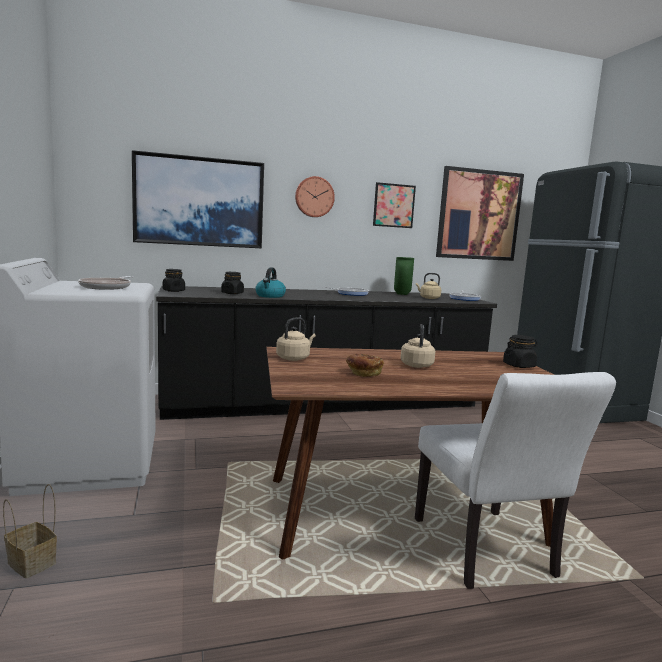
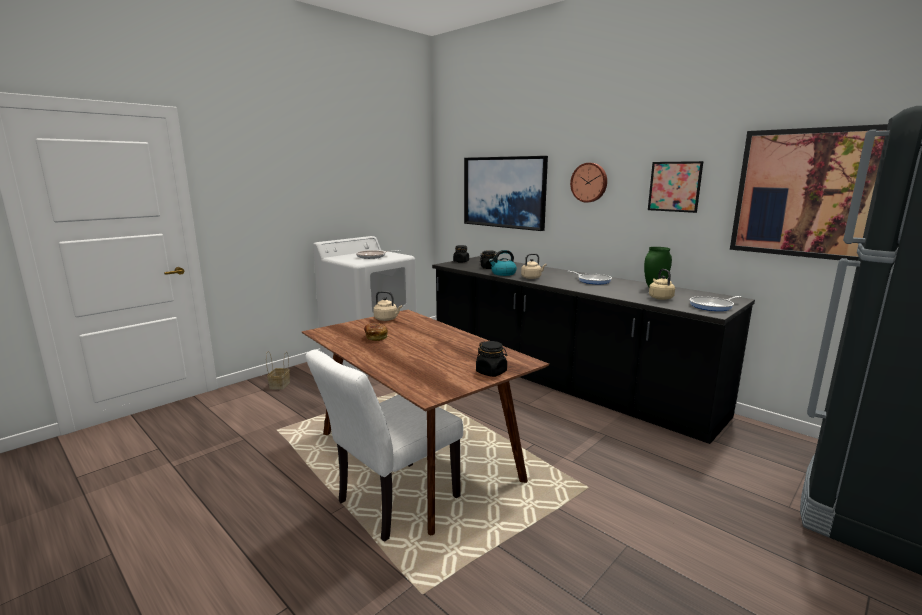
camera: 60 degrees right, 5 degrees up
beige kettle [401,324,435,368] -> beige kettle moved to [521,253,547,279]

